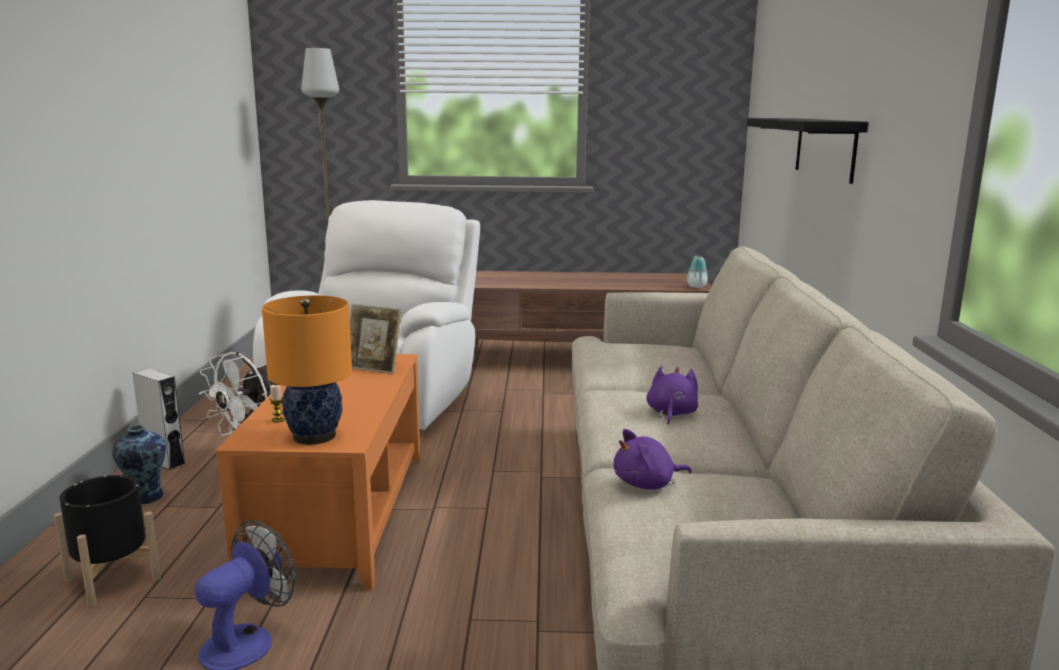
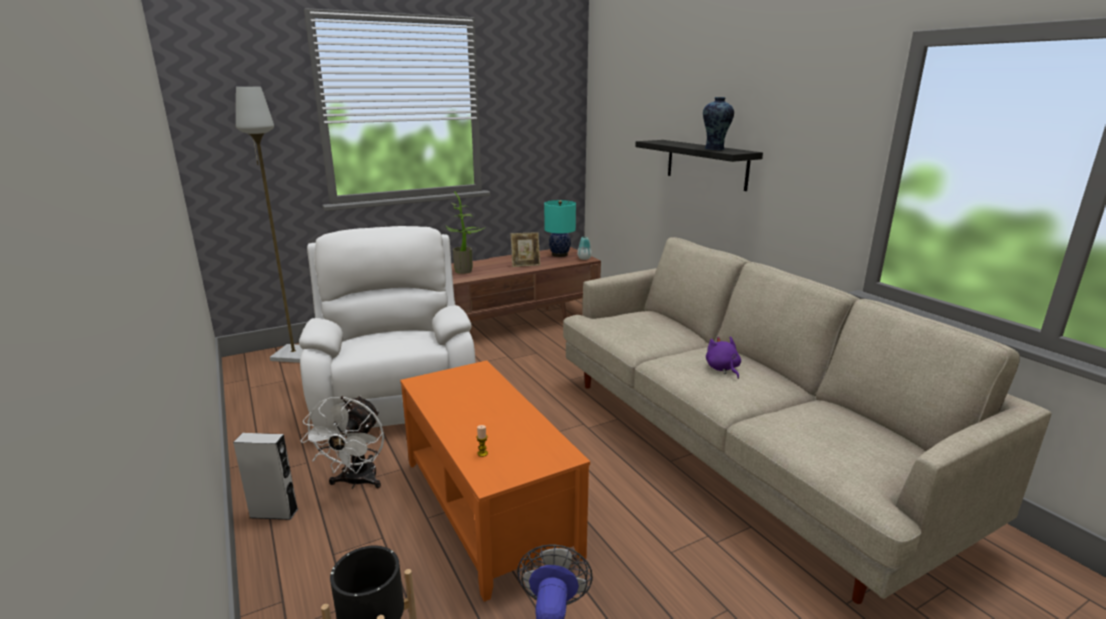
camera: 30 degrees left, 5 degrees up
vase [112,425,166,504] -> vase moved to [703,97,734,150]
orange table lamp [262,295,352,445] -> none
picture frame [350,304,402,374] -> picture frame moved to [511,232,540,267]
purple plush toy [614,429,692,490] -> none
none -> potted plant [445,191,486,274]
none -> turquoise table lamp [544,200,576,257]

